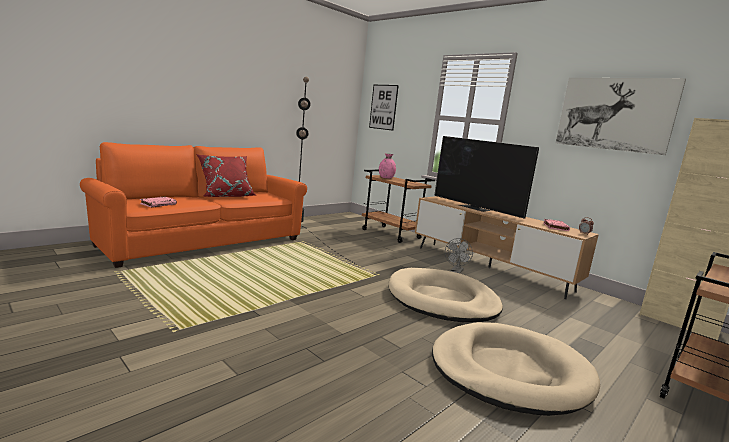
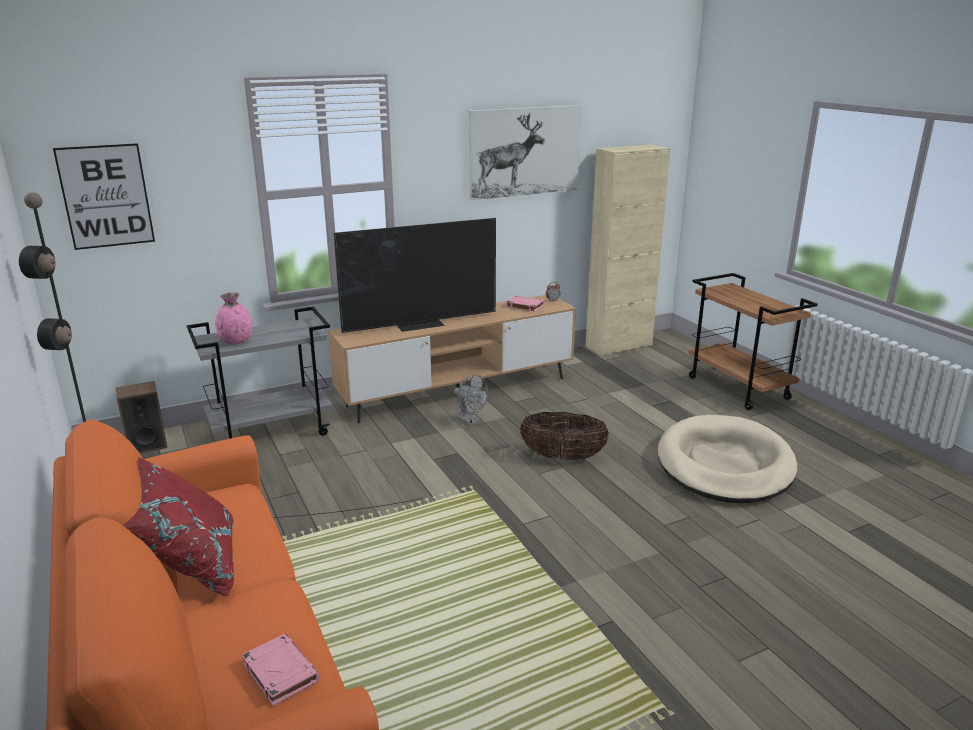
camera: 70 degrees left, 10 degrees up
brown cart [362,170,435,243] -> grey cart [187,307,333,439]
beige dog bed [388,268,503,322] -> basket [520,412,609,460]
none -> speaker [116,381,167,454]

